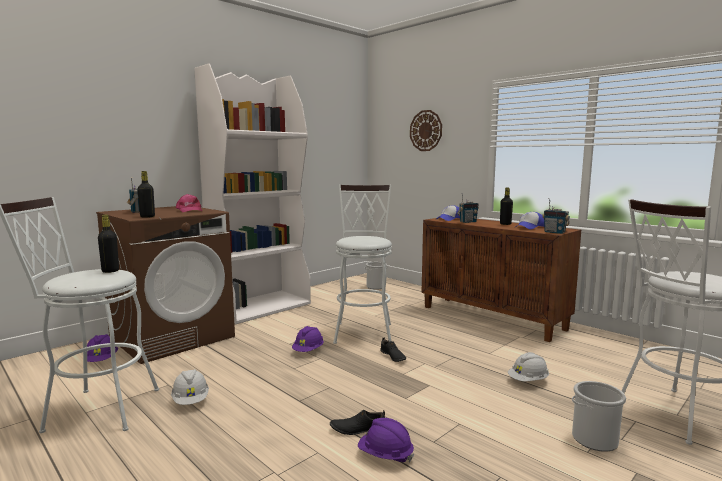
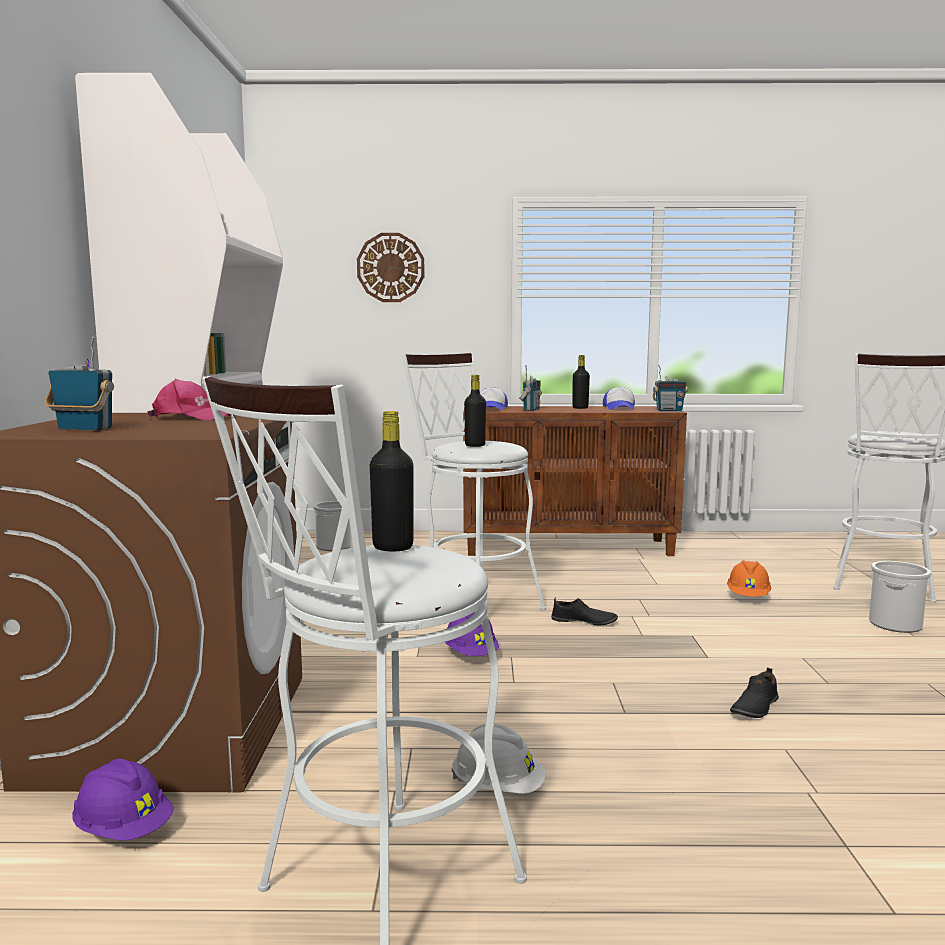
camera: 45 degrees left, 0 degrees up
black bottle [137,171,155,218] -> black bottle moved to [464,375,486,447]
purple hard hat [358,418,414,463] -> none
white hard hat [508,352,549,382] -> orange hard hat [727,560,772,597]

